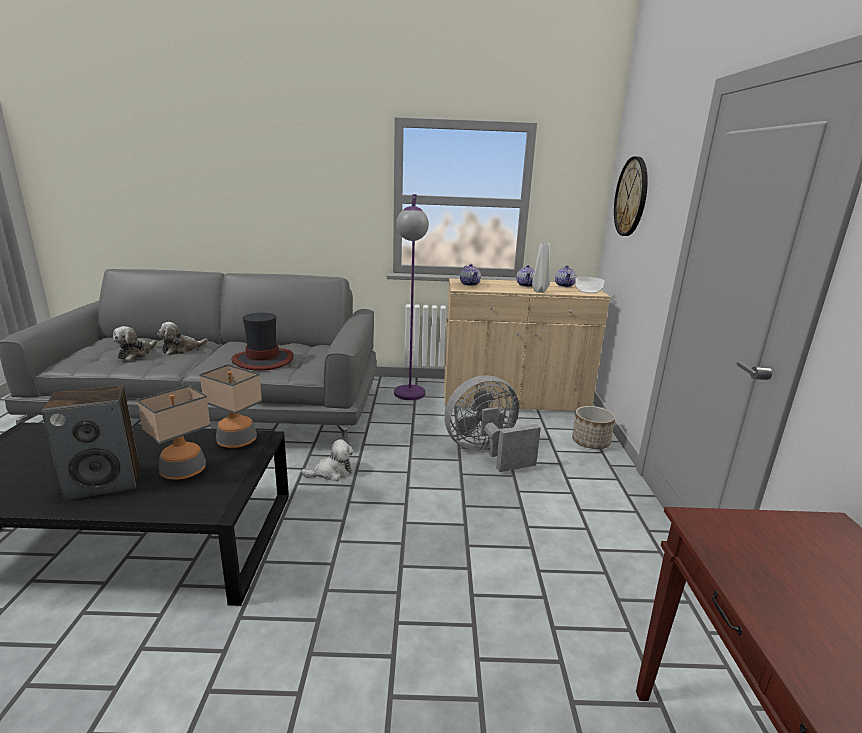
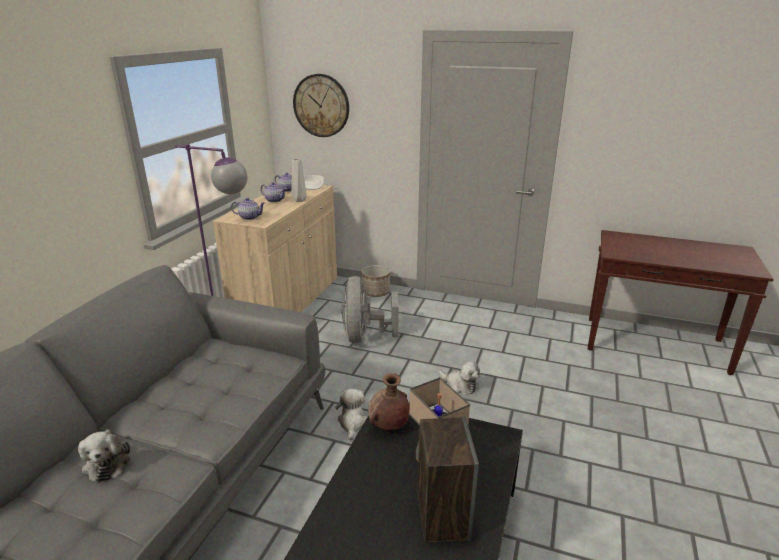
camera: 70 degrees left, 5 degrees up
plush toy [113,326,157,360] -> plush toy moved to [438,361,480,395]
table lamp [199,364,262,448] -> brown vase [368,373,410,430]
hat [231,313,294,371] -> none

